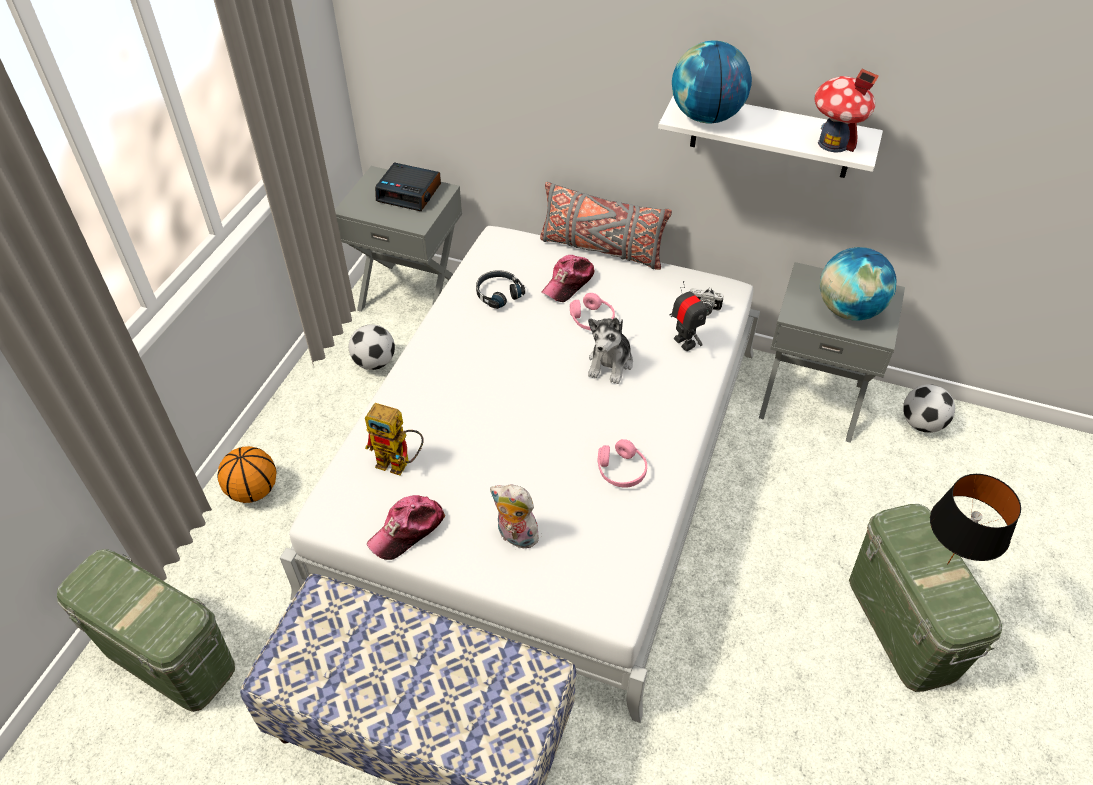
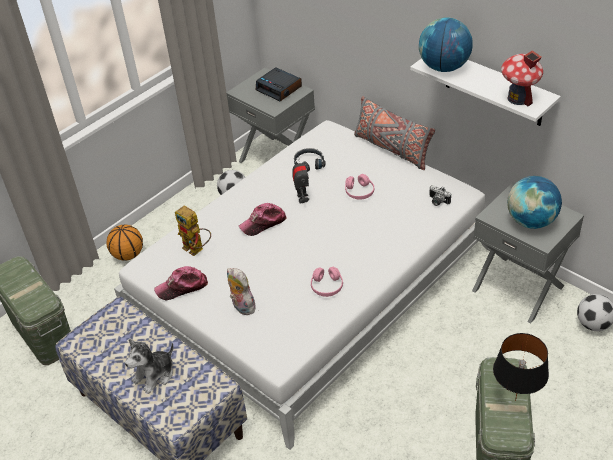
camera: 25 degrees right, 5 degrees down
cap [541,255,594,302] -> cap moved to [239,203,287,236]
plush toy [588,318,633,384] -> plush toy moved to [125,339,173,394]
toy robot [670,281,707,351] -> toy robot moved to [292,155,309,203]

